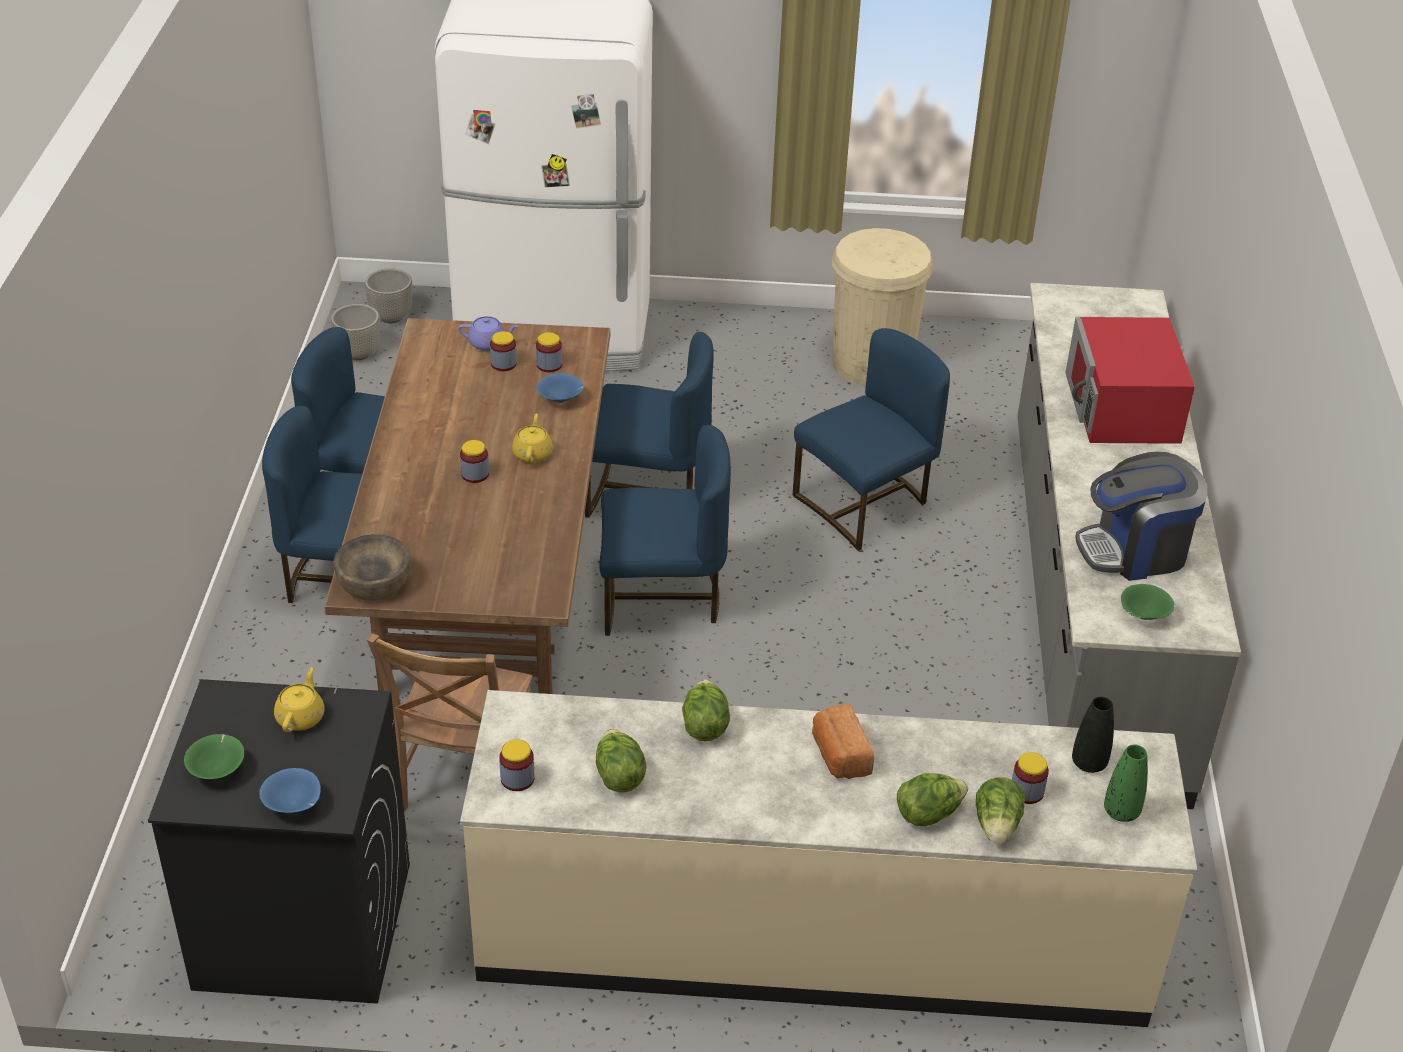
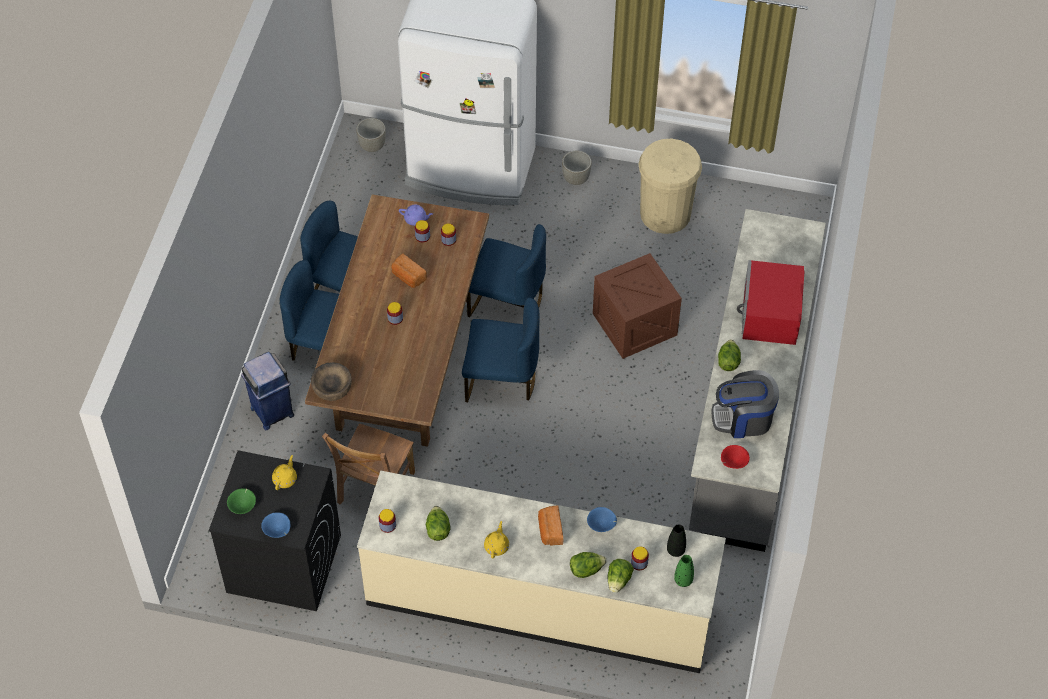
camera: 10 degrees right, 15 degrees up
grey planter [331,304,380,360] -> grey planter moved to [562,150,592,185]
yellow teapot [512,413,553,463] -> yellow teapot moved to [484,521,509,559]
blue bowl [537,373,584,403] -> blue bowl moved to [587,507,617,532]
lettuce [682,679,730,742] -> lettuce moved to [718,339,741,371]
blue chair [793,328,950,551] -> crate [593,253,682,359]
green bowl [1121,584,1174,620] -> red bowl [721,445,750,469]
none -> blue trash can [241,352,294,430]
none -> bread [391,253,427,288]

